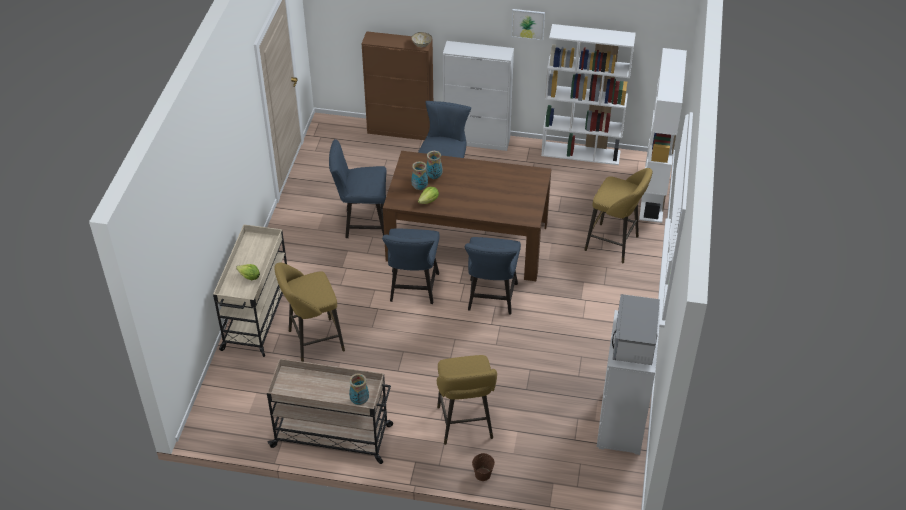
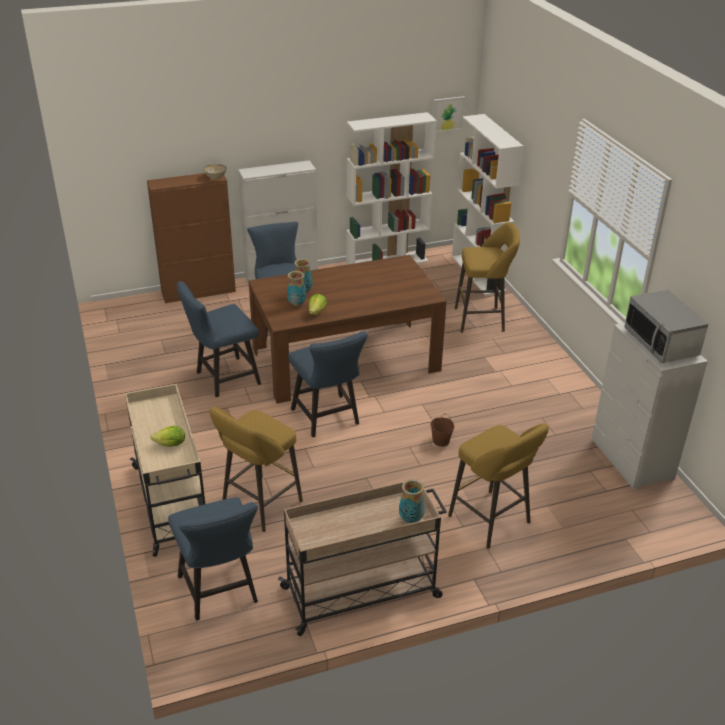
camera: 30 degrees left, 10 degrees down
blue chair [465,237,521,314] -> blue chair moved to [168,497,258,621]
brown bucket [472,453,495,481] -> brown bucket moved to [430,414,454,447]
picture [511,9,545,41] -> picture moved to [433,96,465,132]

